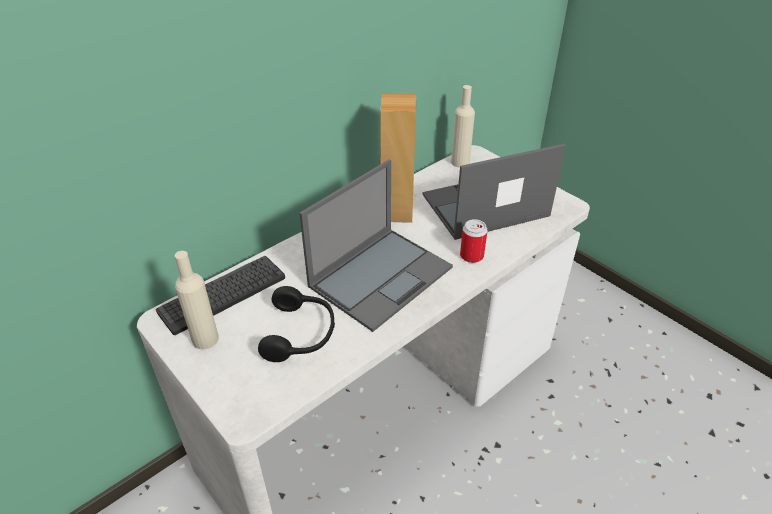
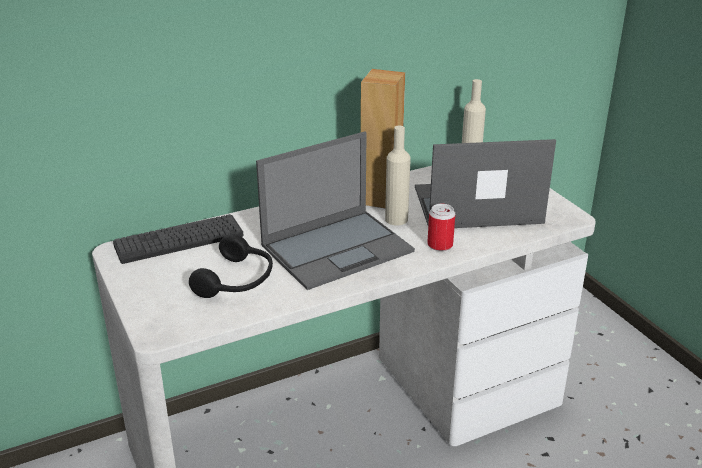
camera: 15 degrees right, 10 degrees down
beige bottle [175,251,219,349] -> beige bottle moved to [385,126,411,225]

